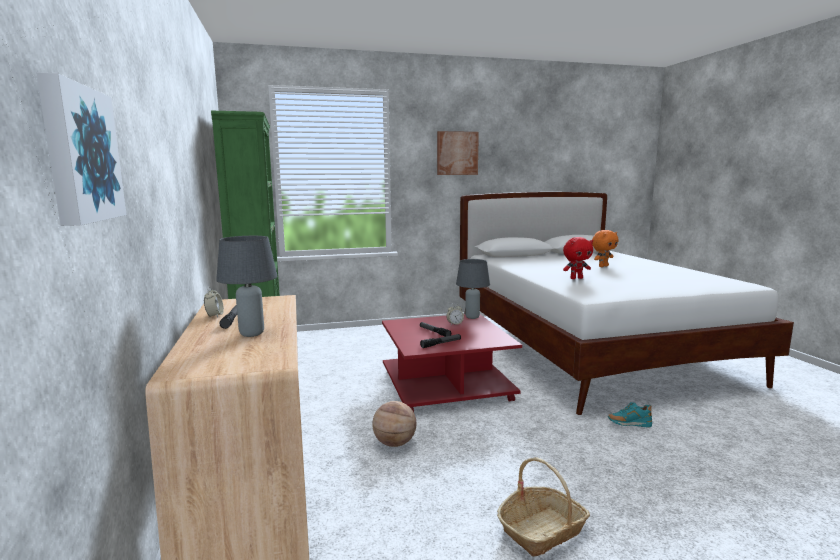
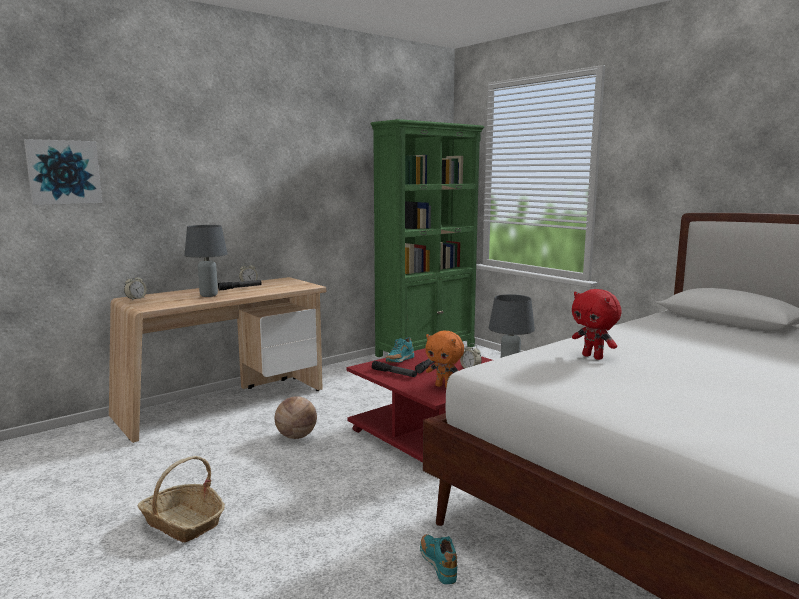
camera: 65 degrees right, 0 degrees up
picture [437,131,479,175] -> none
orange plush toy [592,230,618,267] -> orange plush toy moved to [425,331,464,388]
none -> alarm clock [124,274,147,301]
none -> turquoise shoe [386,337,414,363]

